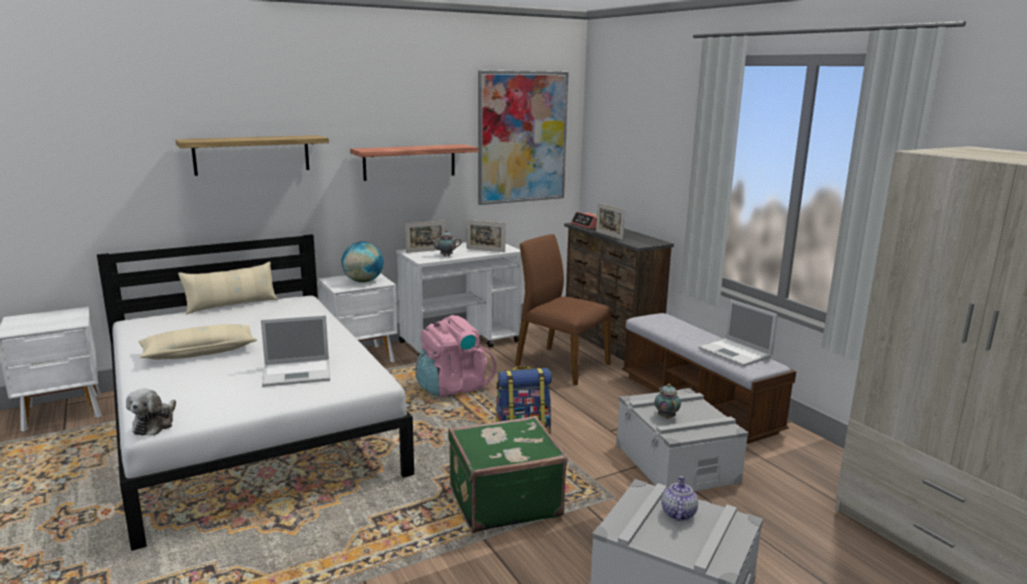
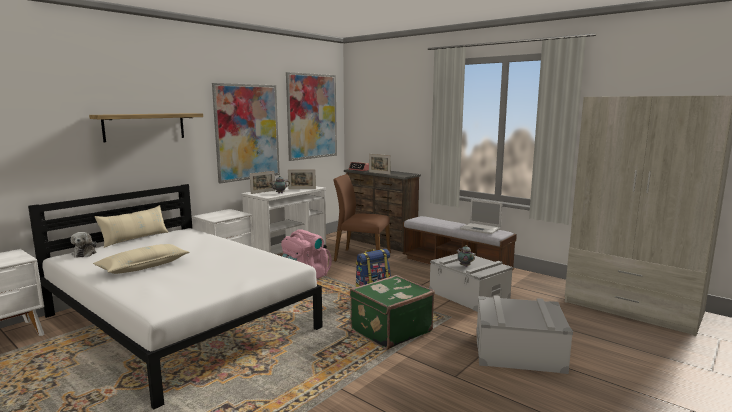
camera: 20 degrees left, 5 degrees down
plush toy [126,389,176,436] -> plush toy moved to [71,232,97,258]
laptop [261,315,330,387] -> none
globe [342,241,384,283] -> none
shelf [350,144,478,181] -> picture [212,83,280,184]
teapot [662,476,698,521] -> none

